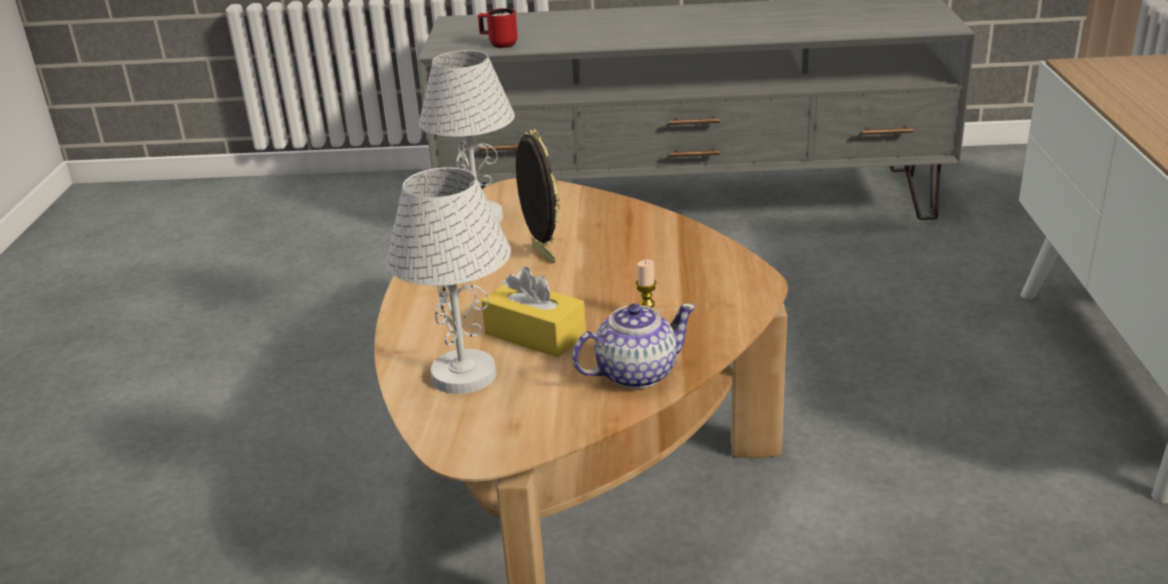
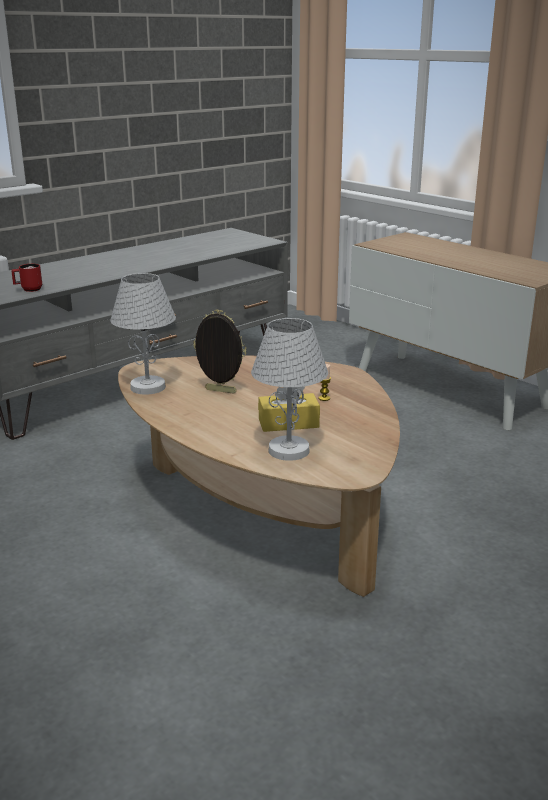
camera: 45 degrees left, 5 degrees down
teapot [572,303,696,389] -> none

